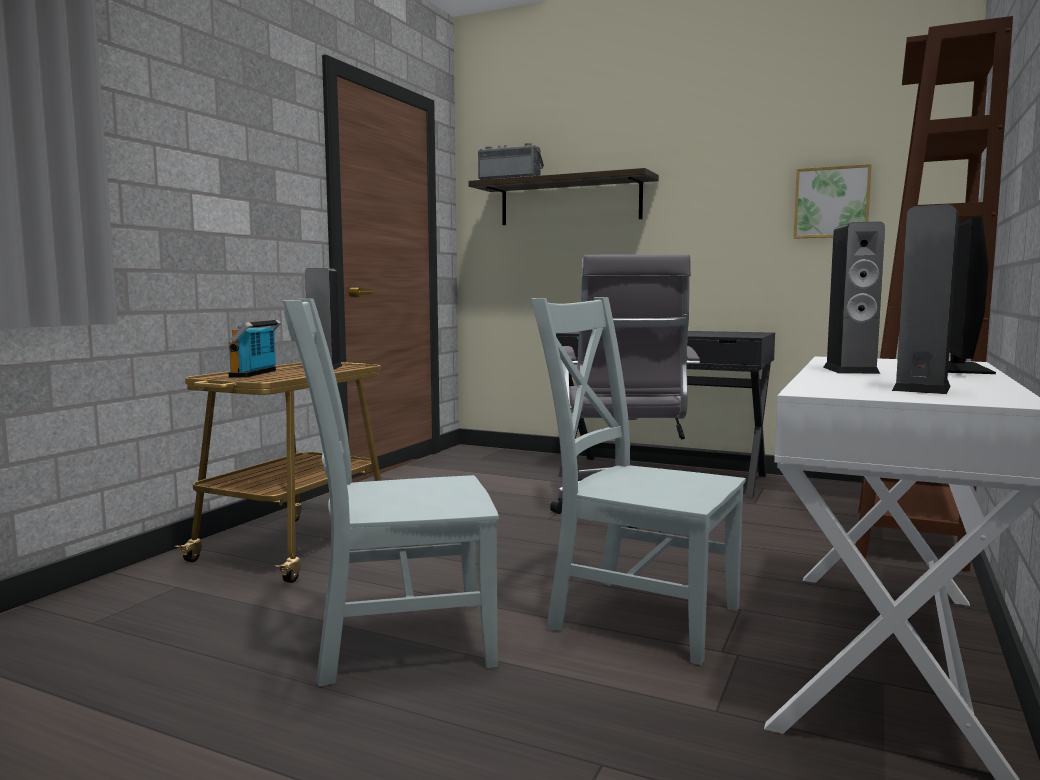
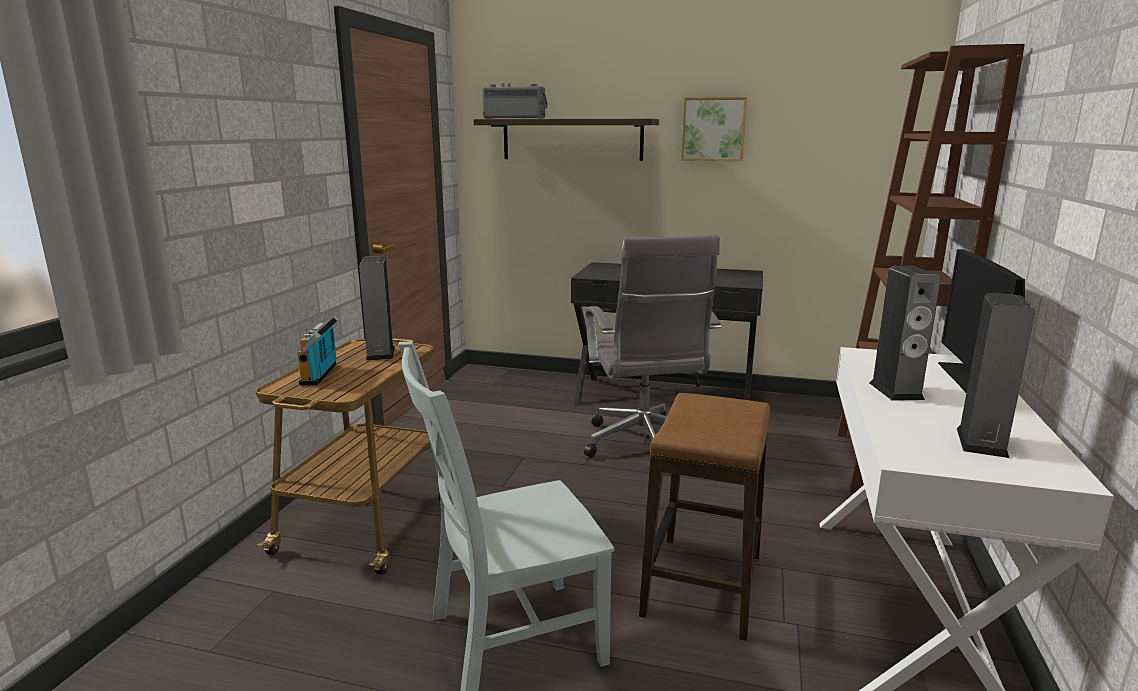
camera: 10 degrees left, 10 degrees up
grey chair [531,297,746,665] -> stool [639,393,770,641]
picture [794,164,872,239] -> picture moved to [681,97,747,161]

